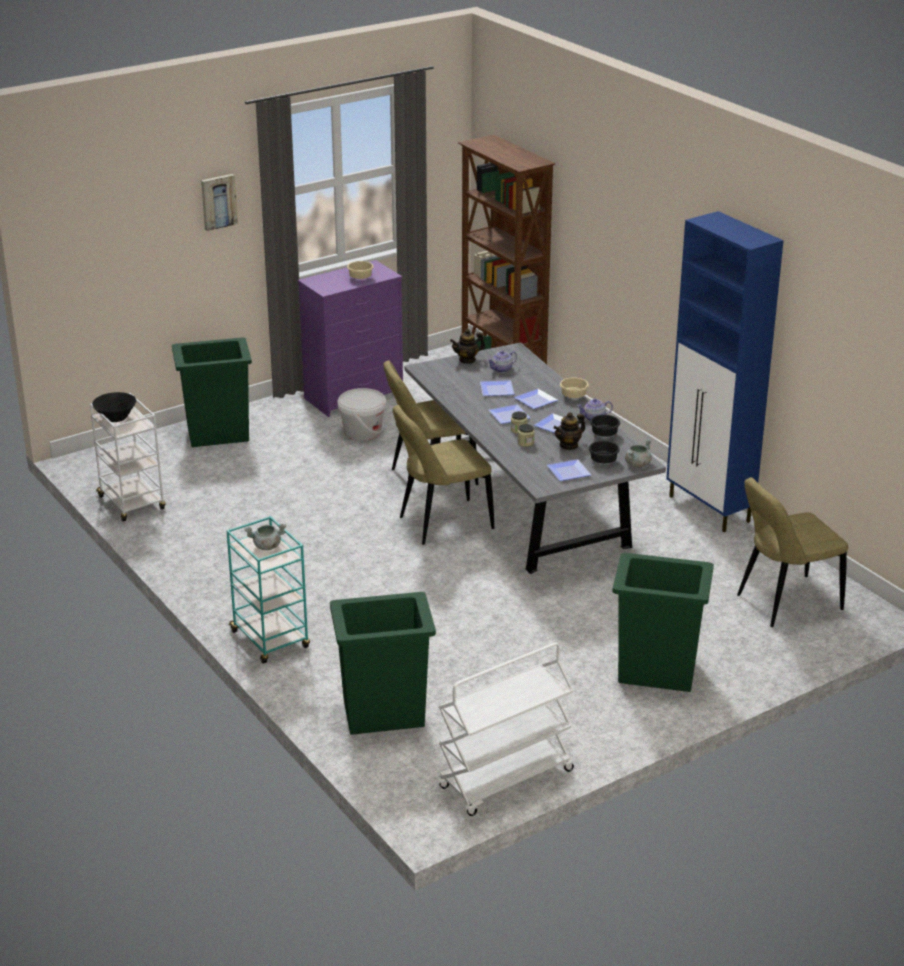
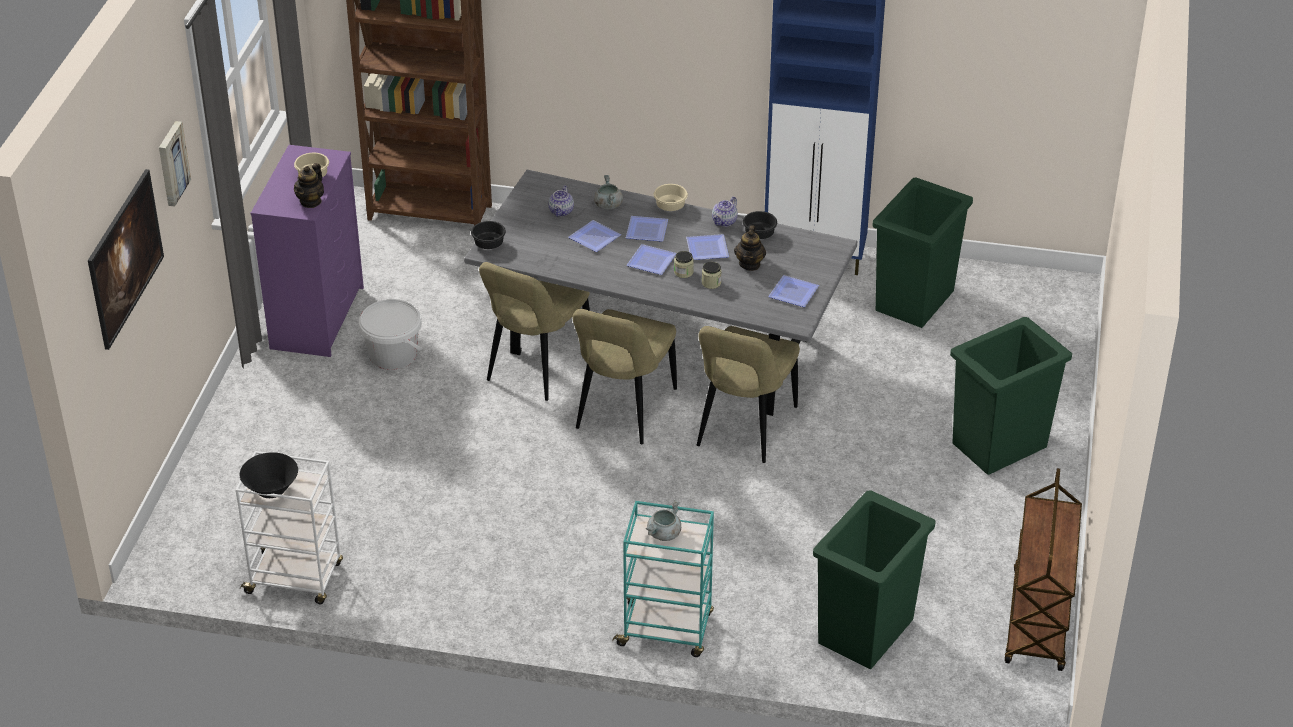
camera: 45 degrees left, 10 degrees up
green trash can [172,338,252,447] -> green trash can moved to [872,178,973,328]
white cart [438,642,574,816] -> brown cart [1005,468,1082,671]
teapot [450,329,485,364] -> teapot moved to [294,163,324,208]
black bowl [589,441,620,463] -> black bowl moved to [471,221,506,249]
grey cooking pot [625,439,652,467] -> grey cooking pot moved to [594,175,623,209]
beige chair [737,477,848,627] -> beige chair moved to [697,326,800,463]
none -> picture [88,169,164,350]

